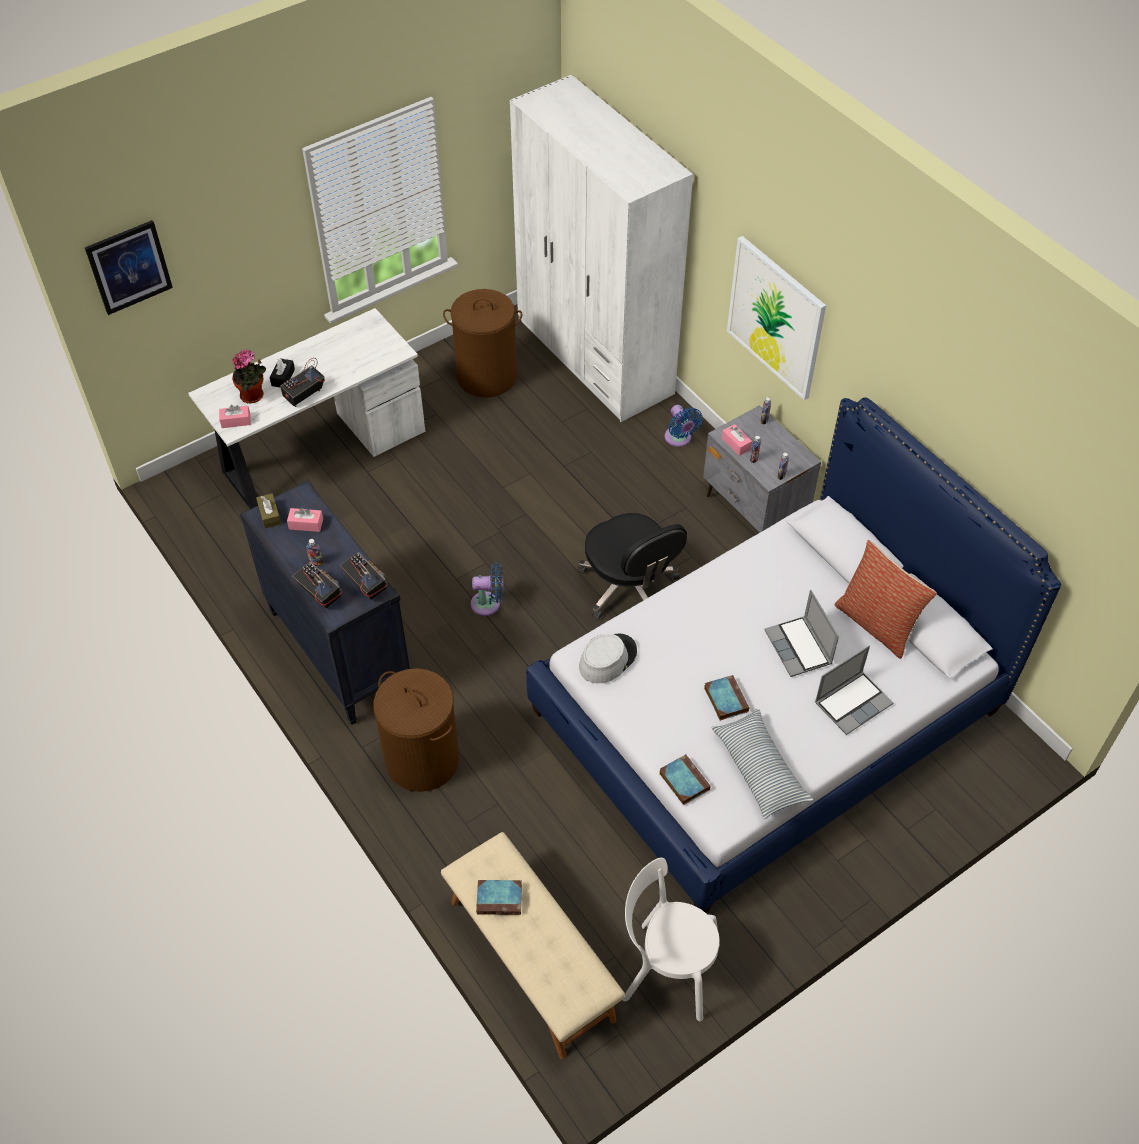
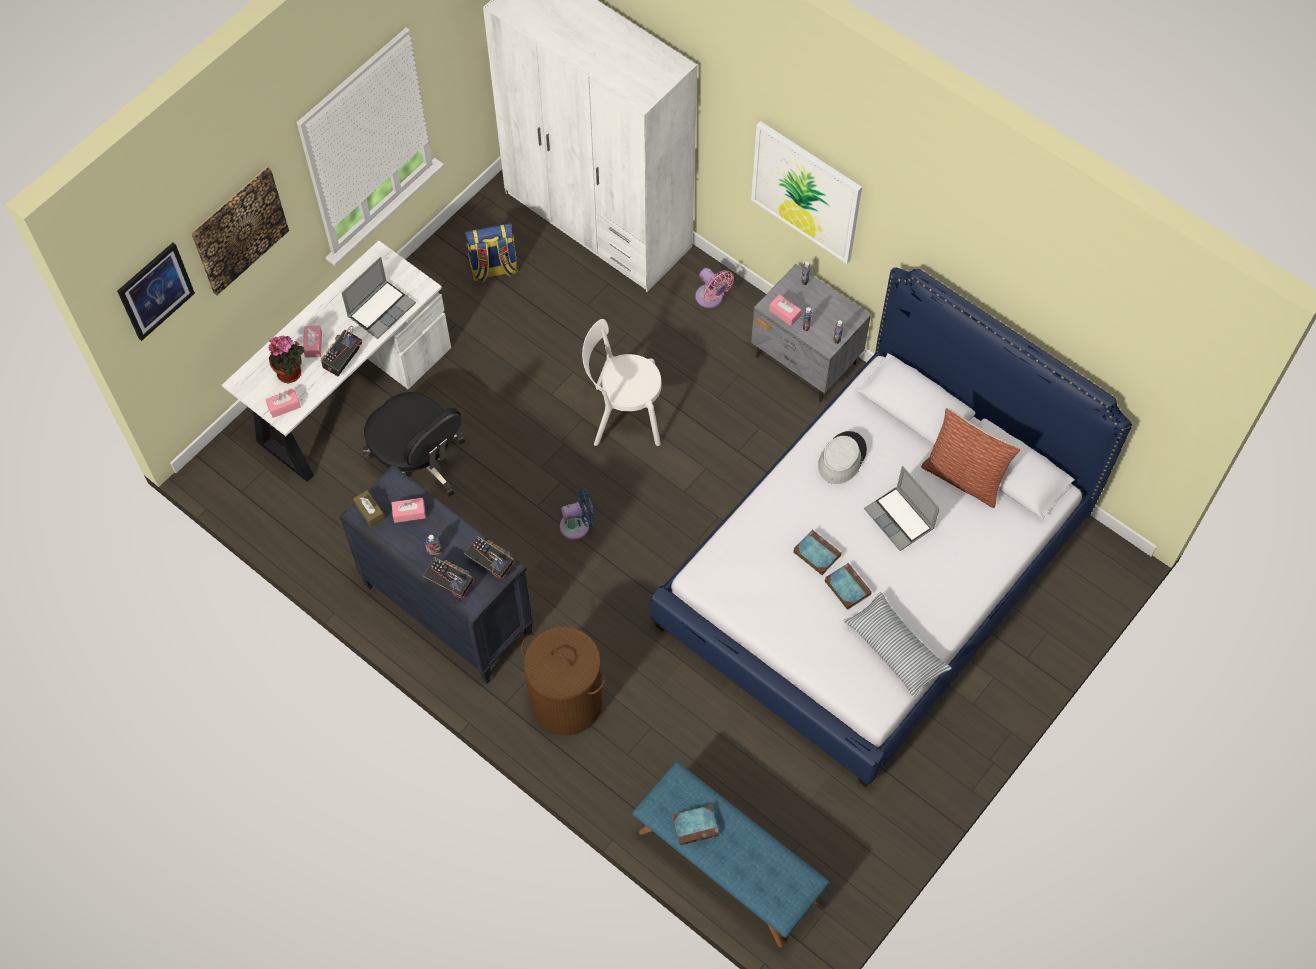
camera: 15 degrees left, 10 degrees up
black tissue box [270,358,295,388] -> pink tissue box [303,326,322,358]
beige bench [441,832,625,1059] -> blue bench [633,762,829,947]
brown laundry basket [443,289,522,398] -> backpack [465,223,518,282]
black office chair [578,513,687,620] -> black office chair moved to [363,392,465,496]
grey hat [579,633,637,683] -> grey hat moved to [818,431,867,484]
white chair [623,858,720,1021] -> white chair moved to [582,319,661,446]
book [659,754,711,805] -> book moved to [793,530,841,575]
blue fan [665,405,702,447] -> pink fan [695,268,734,308]
laptop [815,645,893,735] -> laptop moved to [342,257,416,339]
none -> picture [191,167,289,295]

